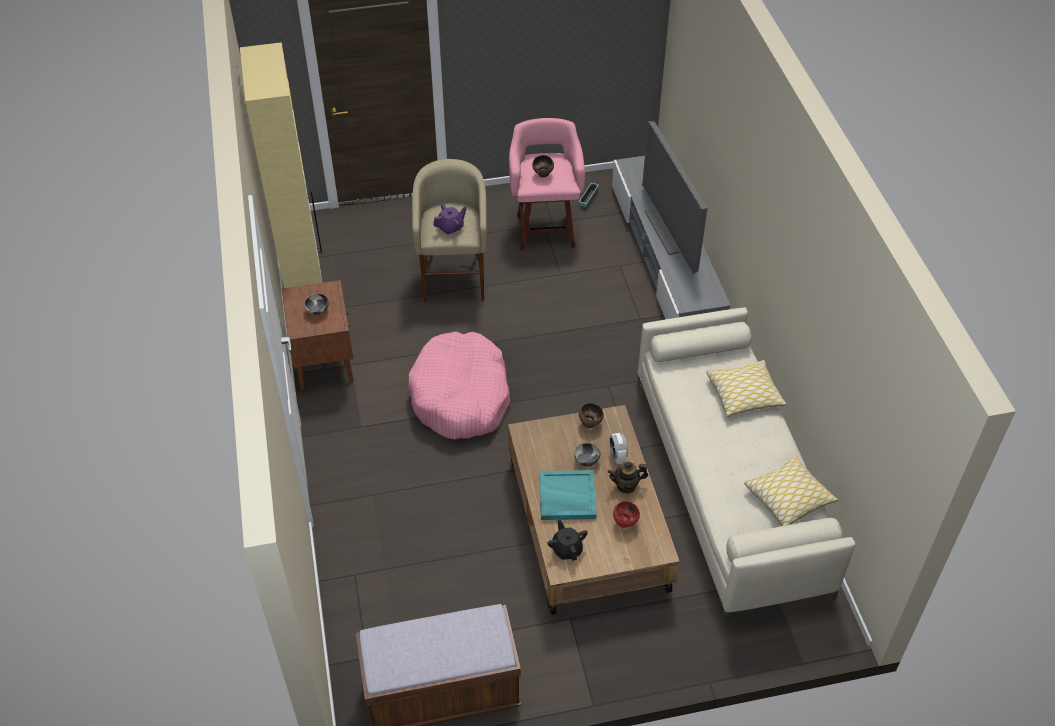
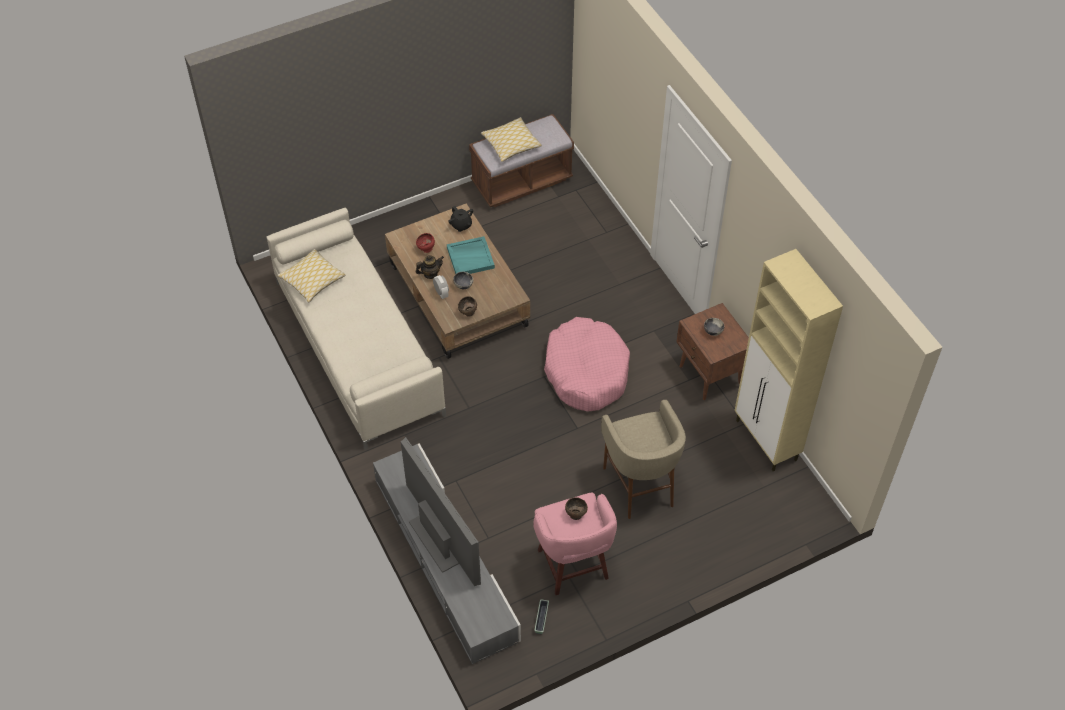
camera: 165 degrees right, 5 degrees up
purple teapot [433,204,467,235] -> none
pillow [706,360,787,417] -> pillow moved to [481,117,542,162]

